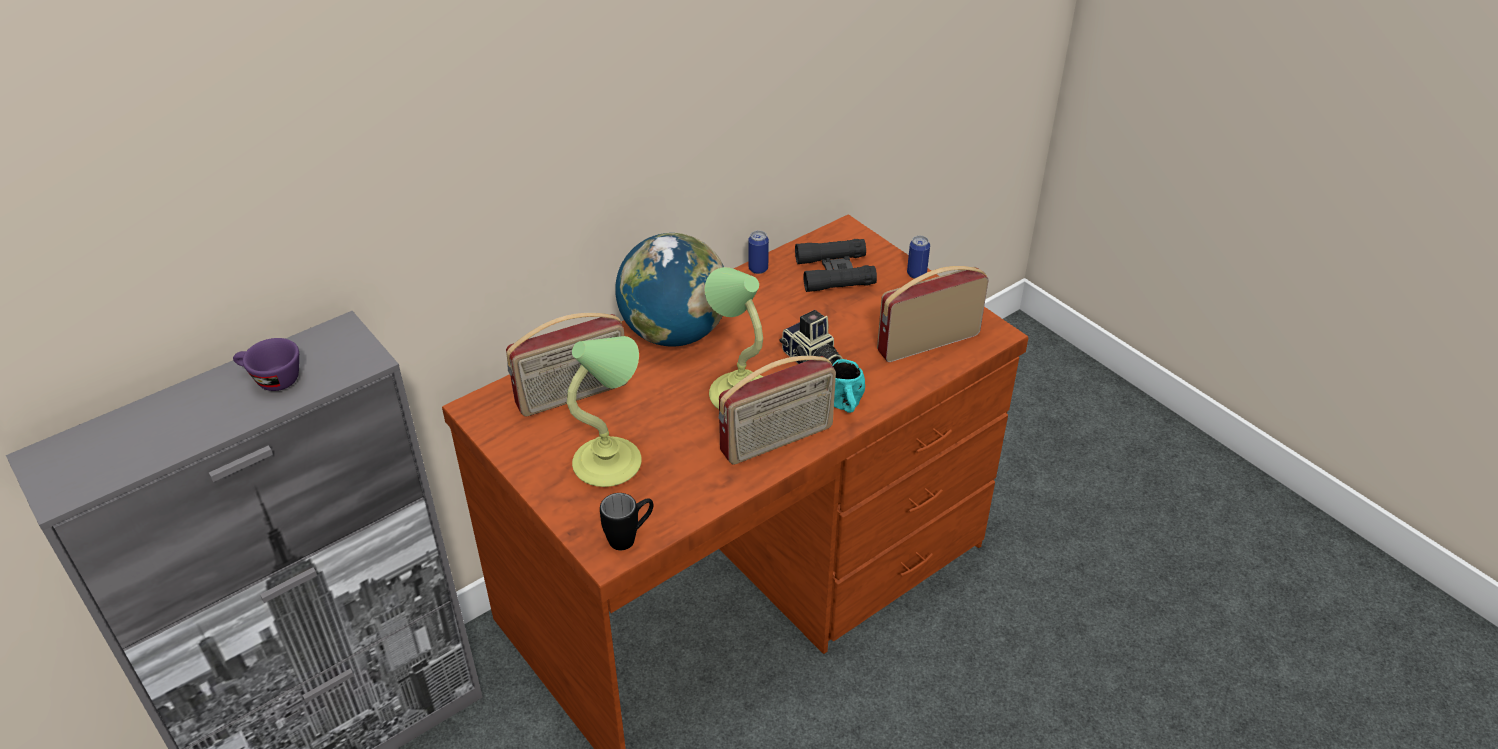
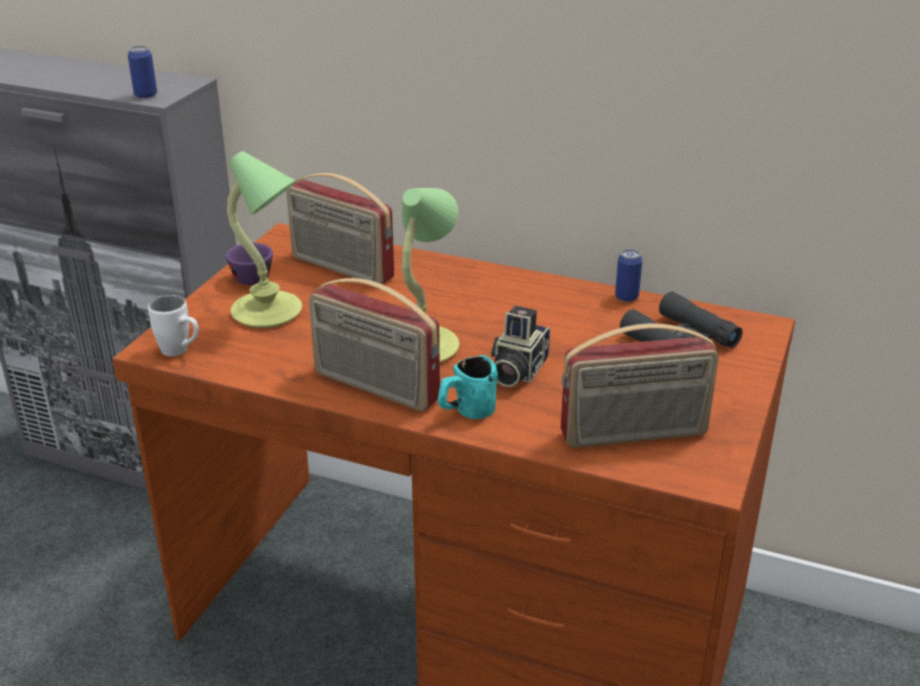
camera: 60 degrees right, 10 degrees down
purple cup [233,338,299,391] -> purple cup moved to [226,243,273,285]
black mug [600,493,653,550] -> white mug [148,295,199,356]
globe [615,233,724,347] -> none
radio [877,266,989,362] -> radio turned 135 degrees clockwise [561,323,719,448]
can [907,236,930,279] -> can moved to [128,45,157,98]

